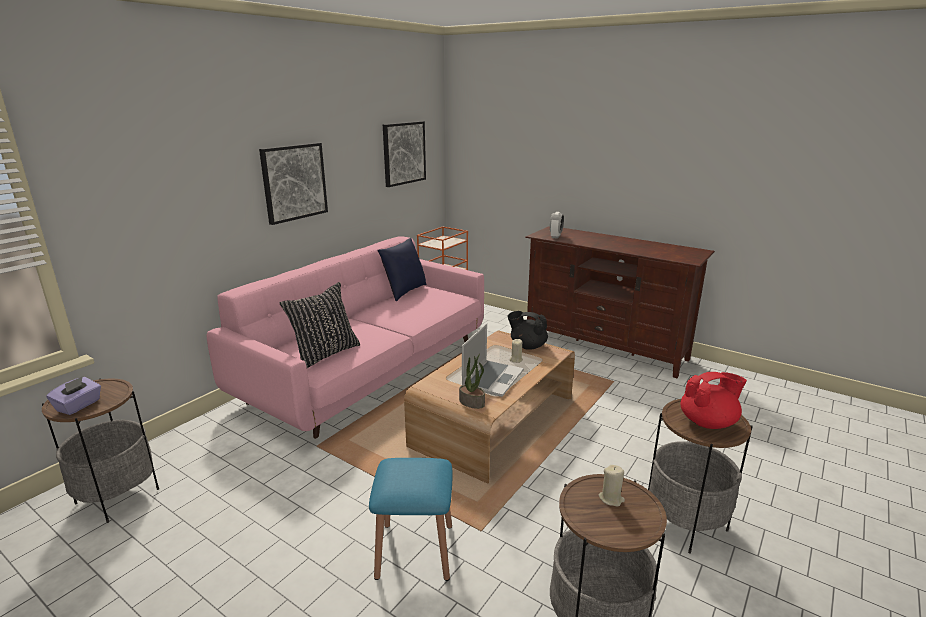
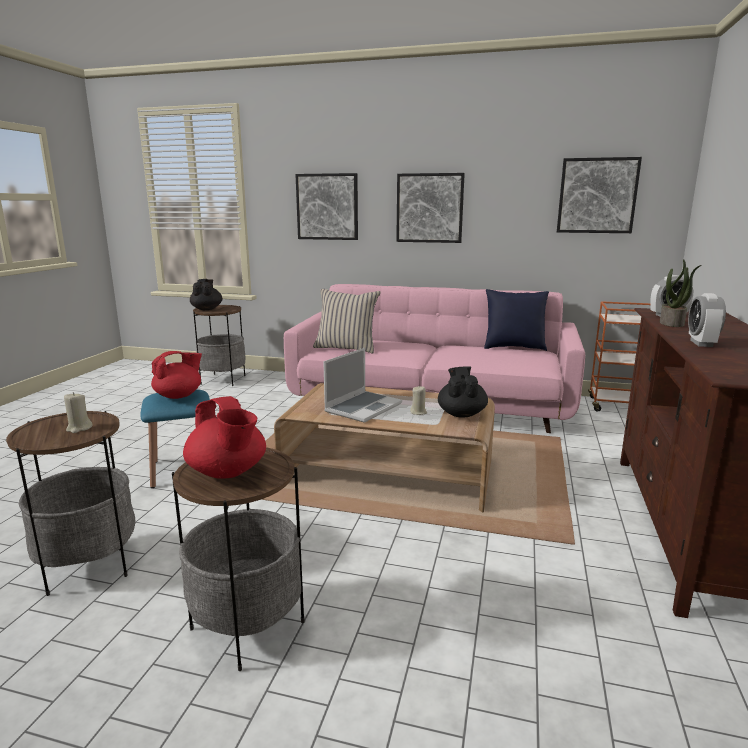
camera: 70 degrees right, 5 degrees down
purple tissue box [46,376,101,415] -> black teapot [190,279,222,310]
black pillow [280,282,360,368] -> beige pillow [313,289,380,354]
potted plant [459,354,485,409] -> potted plant moved to [660,259,701,327]
laptop [461,323,524,397] -> laptop turned 60 degrees counterclockwise [323,348,402,423]
none -> red teapot [151,351,202,399]
none -> picture [295,173,358,240]
none -> alarm clock [688,293,726,347]

